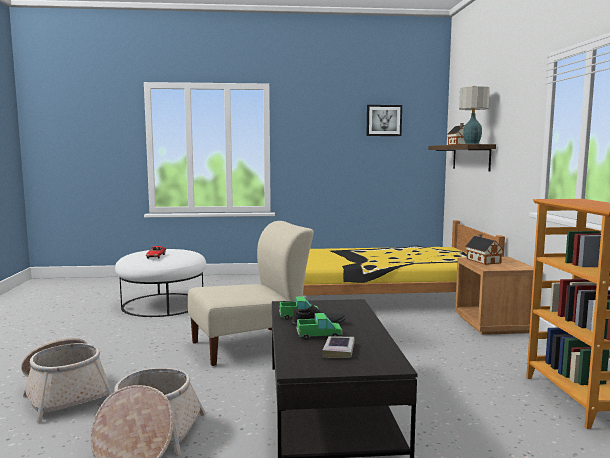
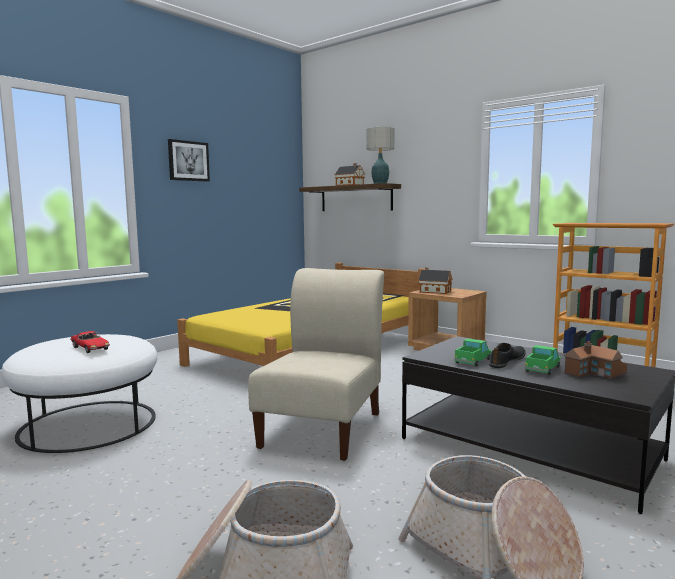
camera: 45 degrees left, 0 degrees up
book [322,336,355,358] -> toy house [564,341,627,379]
picture [366,105,402,136] -> picture moved to [168,139,210,182]

